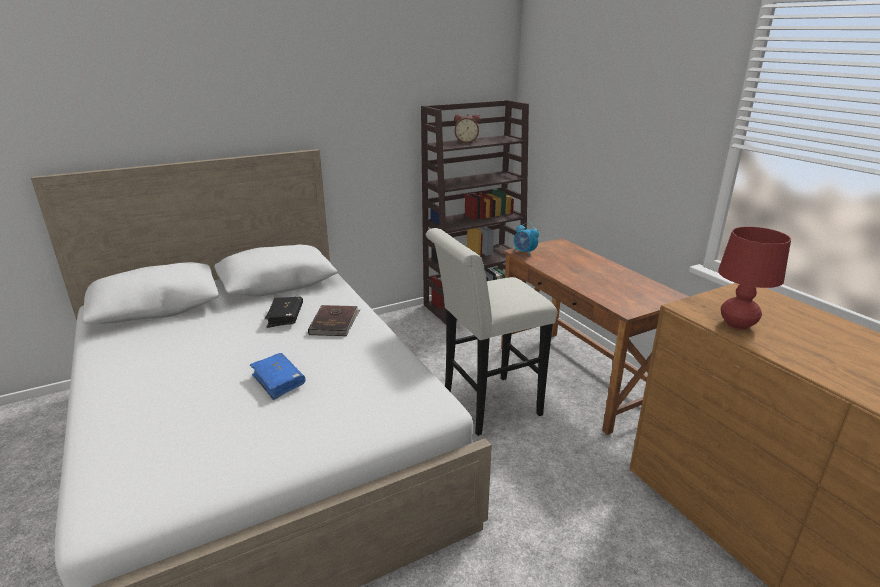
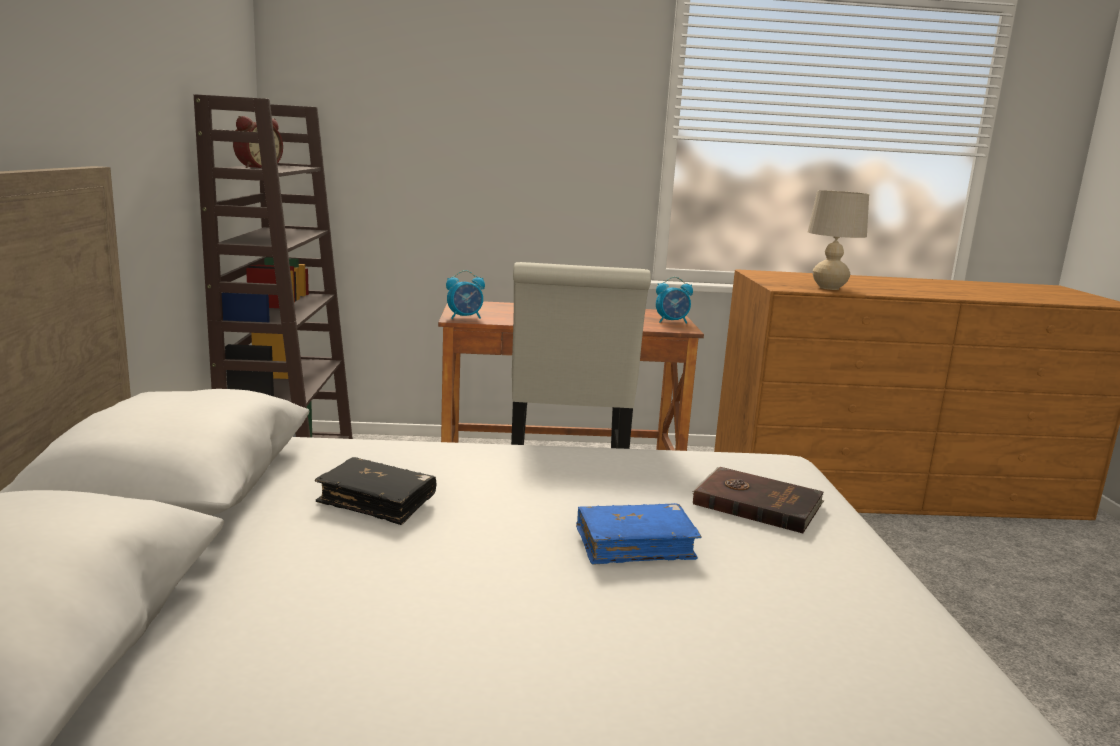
camera: 65 degrees left, 10 degrees down
brown book [308,305,360,336] -> brown book moved to [692,467,824,533]
red table lamp [718,227,791,330] -> beige table lamp [808,190,869,290]
none -> alarm clock [656,277,693,324]

